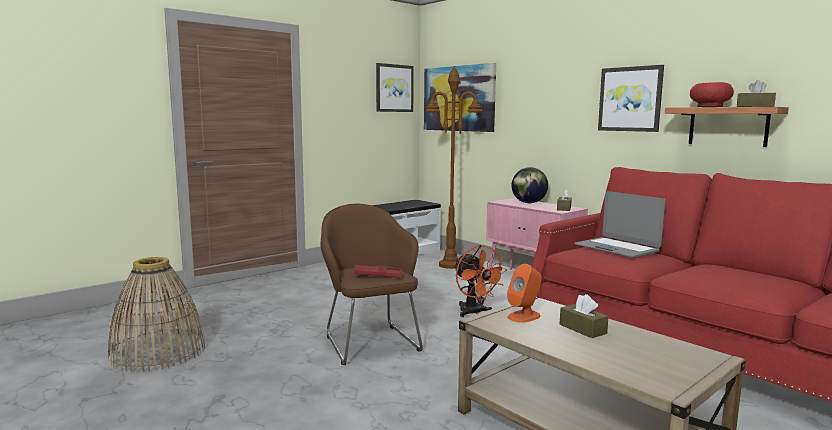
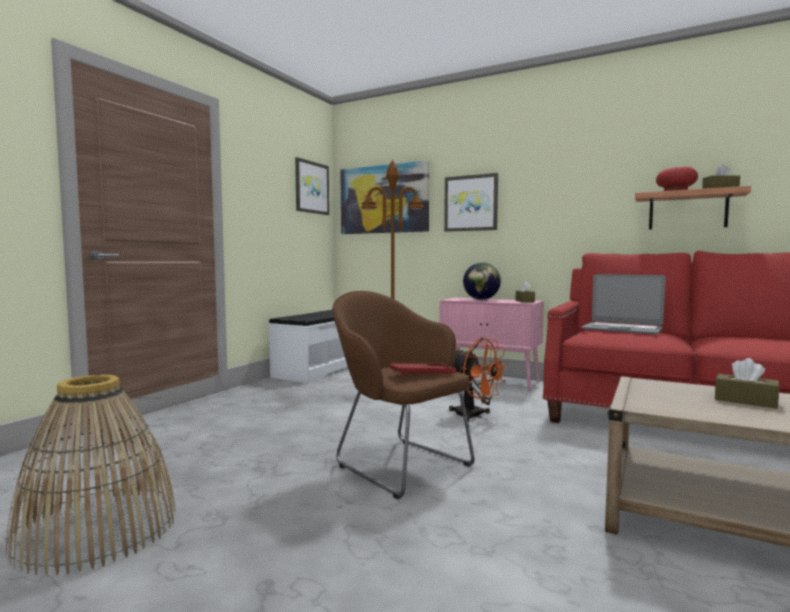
camera: 20 degrees left, 5 degrees down
orange speaker [507,264,542,323] -> none
picture [598,65,664,132] -> picture moved to [444,173,498,232]

